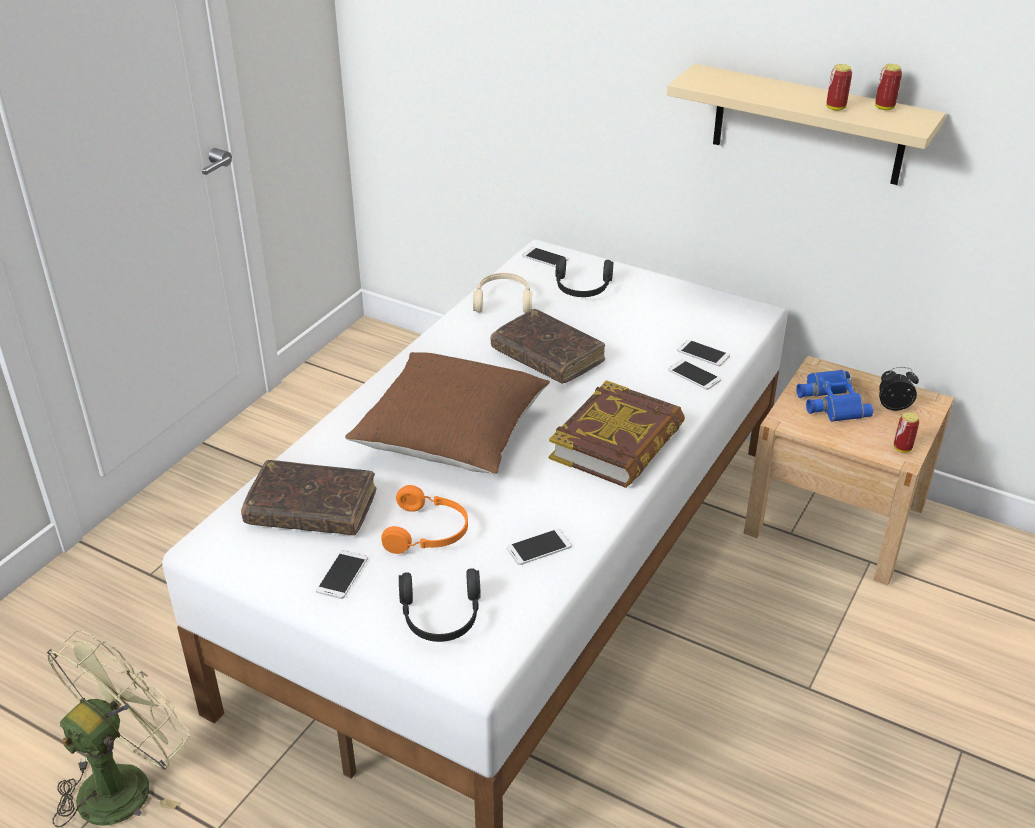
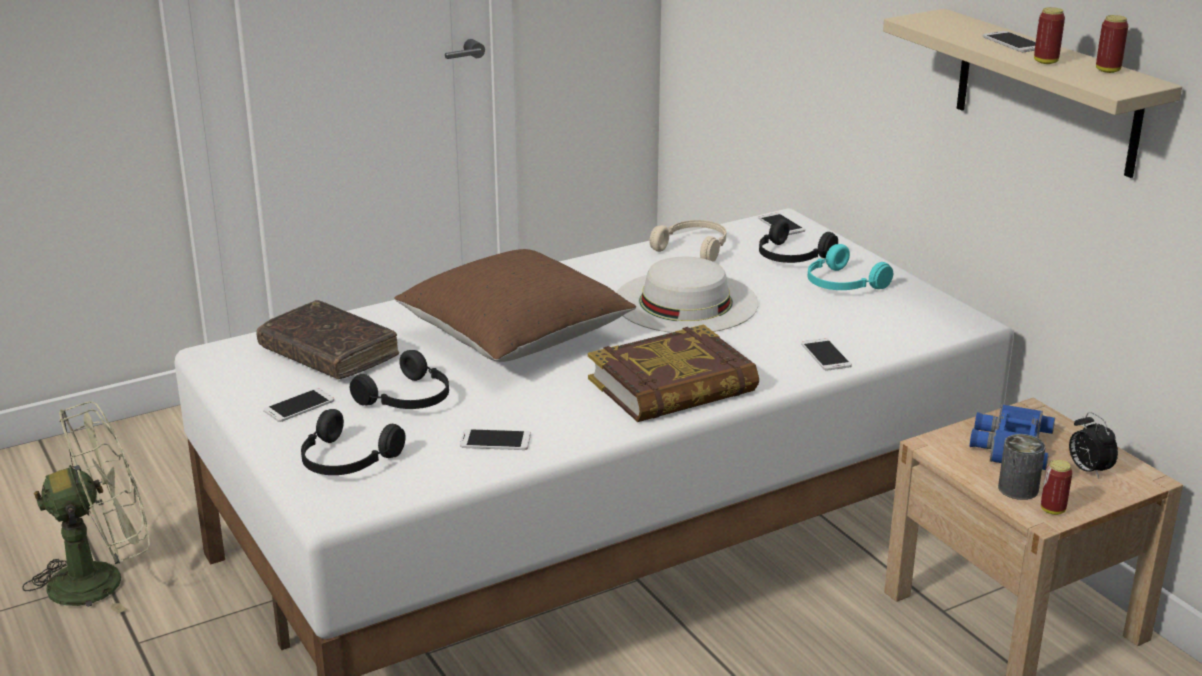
camera: 30 degrees right, 10 degrees down
orange headphones [381,485,468,554] -> black headphones [350,350,449,409]
brown book [491,309,605,384] -> white hat [616,257,758,333]
phone [677,339,730,366] -> phone moved to [983,31,1036,52]
alarm clock [879,367,919,411] -> alarm clock turned 150 degrees counterclockwise [1069,412,1118,479]
none -> turquoise headphones [808,244,893,290]
none -> can [998,434,1046,500]

